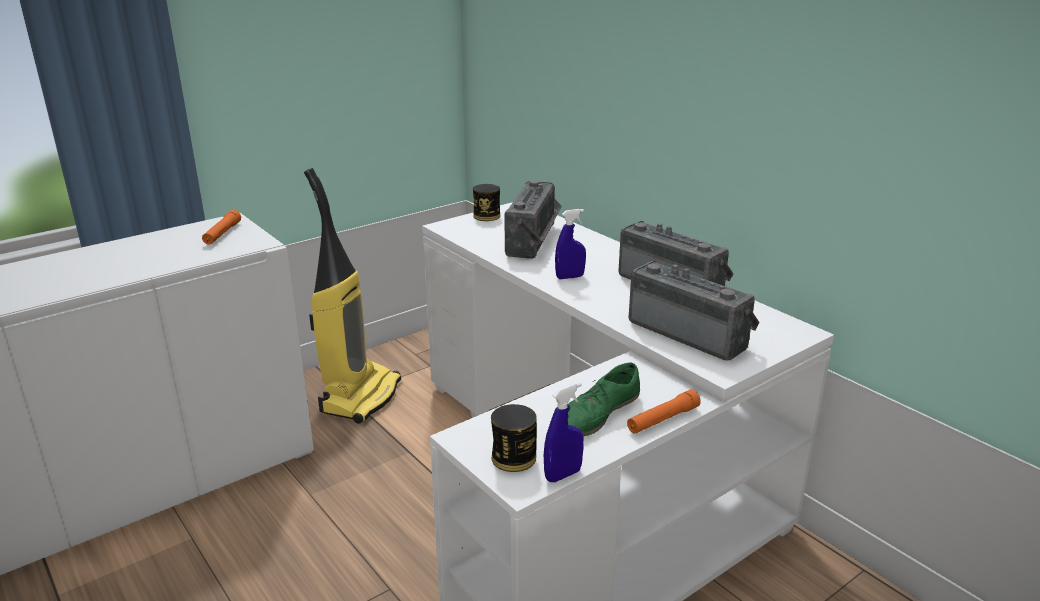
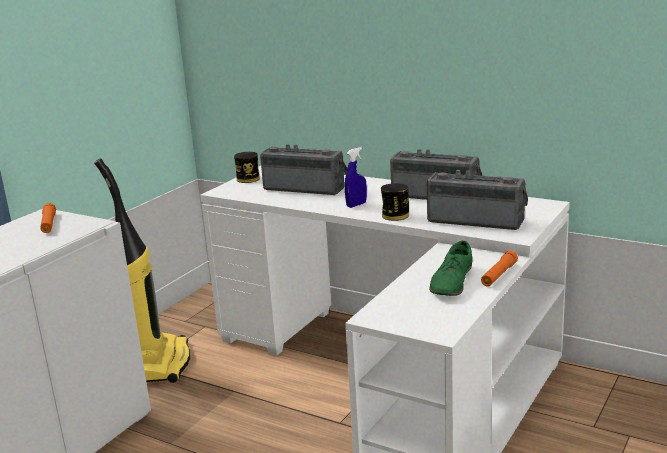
camera: 20 degrees left, 5 degrees down
can [491,404,537,472] -> can moved to [381,183,409,221]
radio [504,180,562,259] -> radio turned 60 degrees counterclockwise [260,144,347,195]
blue spray bottle [544,382,584,482] -> none

